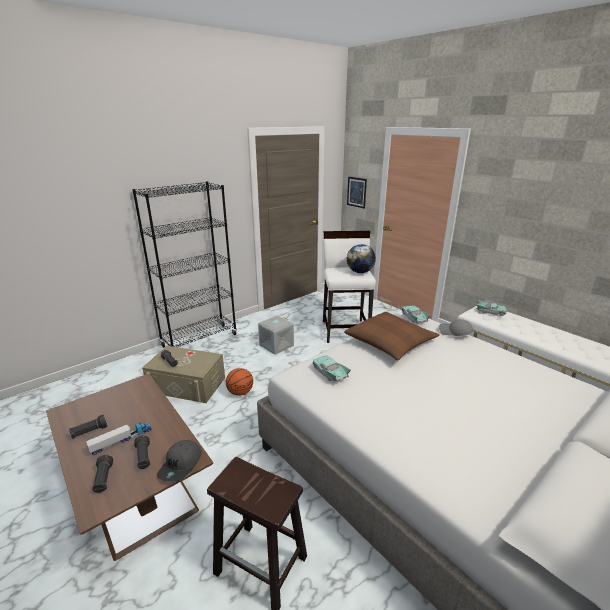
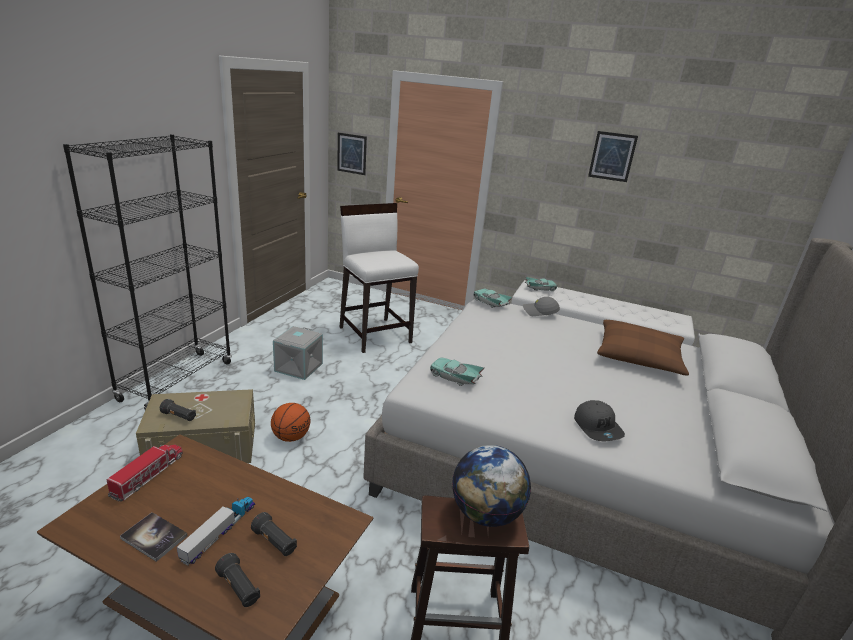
camera: 30 degrees left, 0 degrees up
black flashlight [69,415,107,439] -> book [120,512,188,562]
grey cap [157,440,202,481] -> grey cap moved to [574,400,625,441]
brown pillow [344,312,439,360] -> brown pillow moved to [597,320,689,376]
globe [347,244,376,273] -> globe moved to [452,445,531,527]
none -> toy truck [107,445,183,502]
none -> picture [588,131,638,182]

